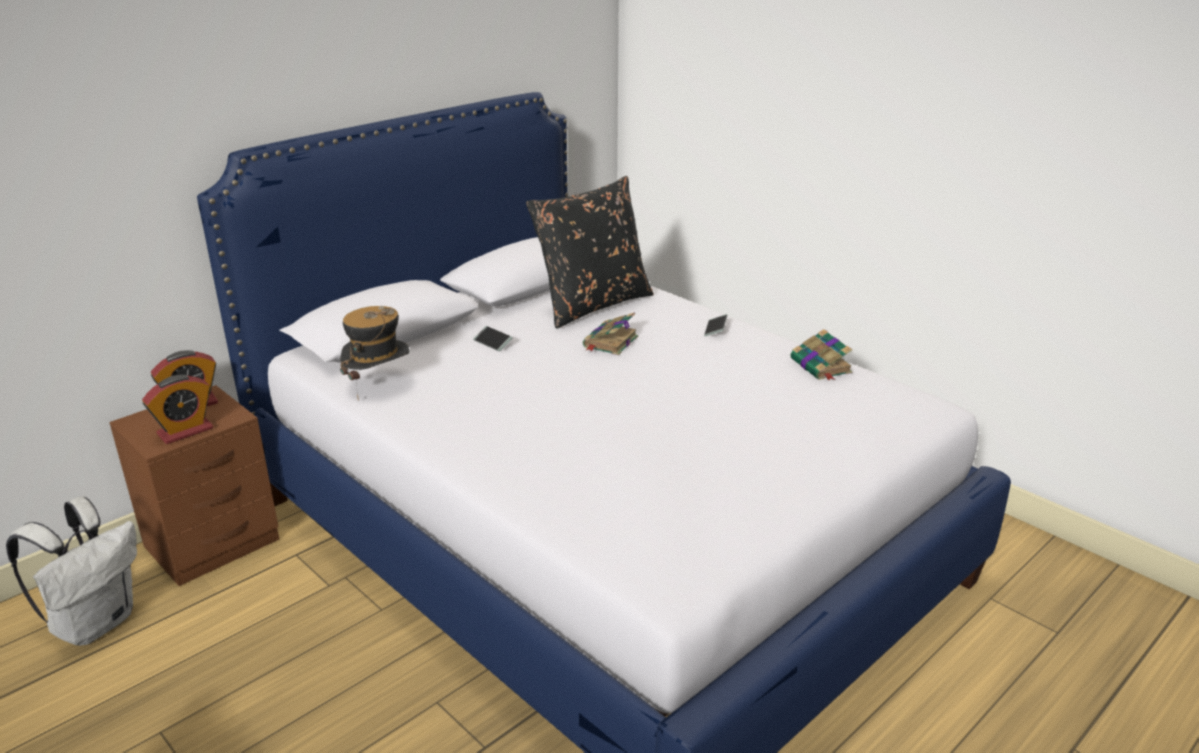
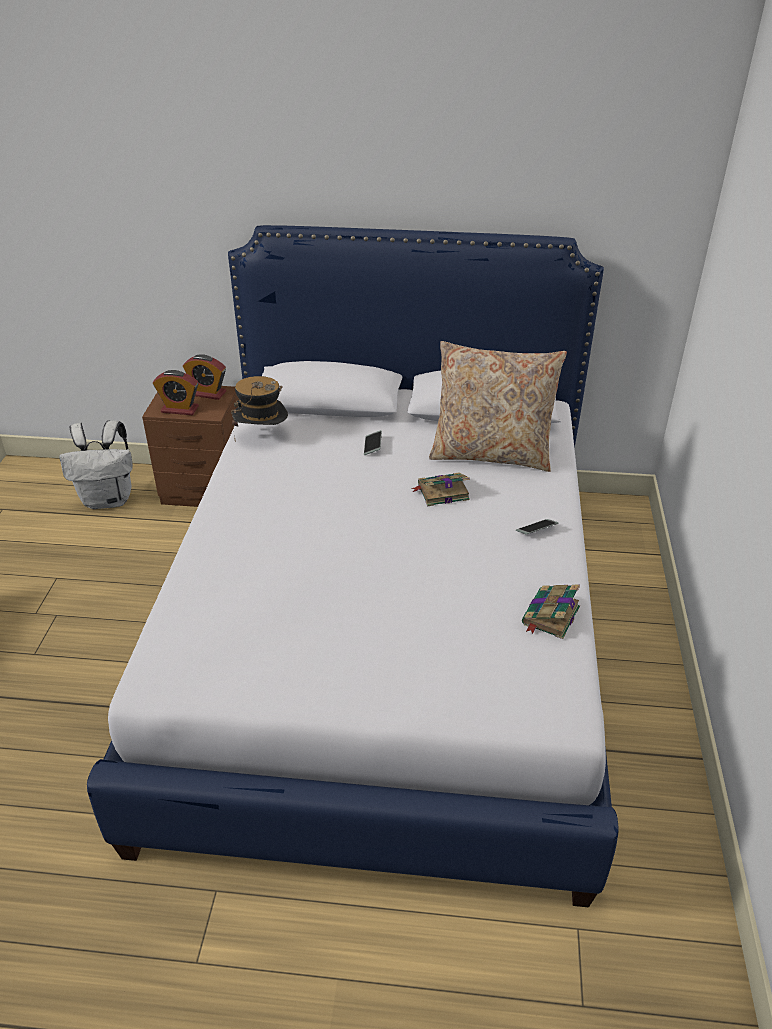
camera: 50 degrees right, 10 degrees up
black pillow [526,176,654,329] -> beige pillow [429,341,567,472]

